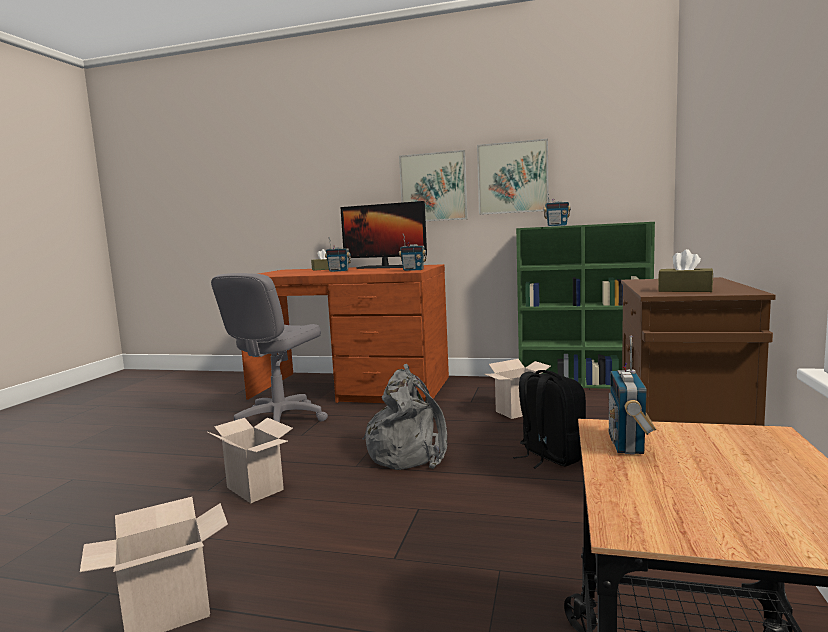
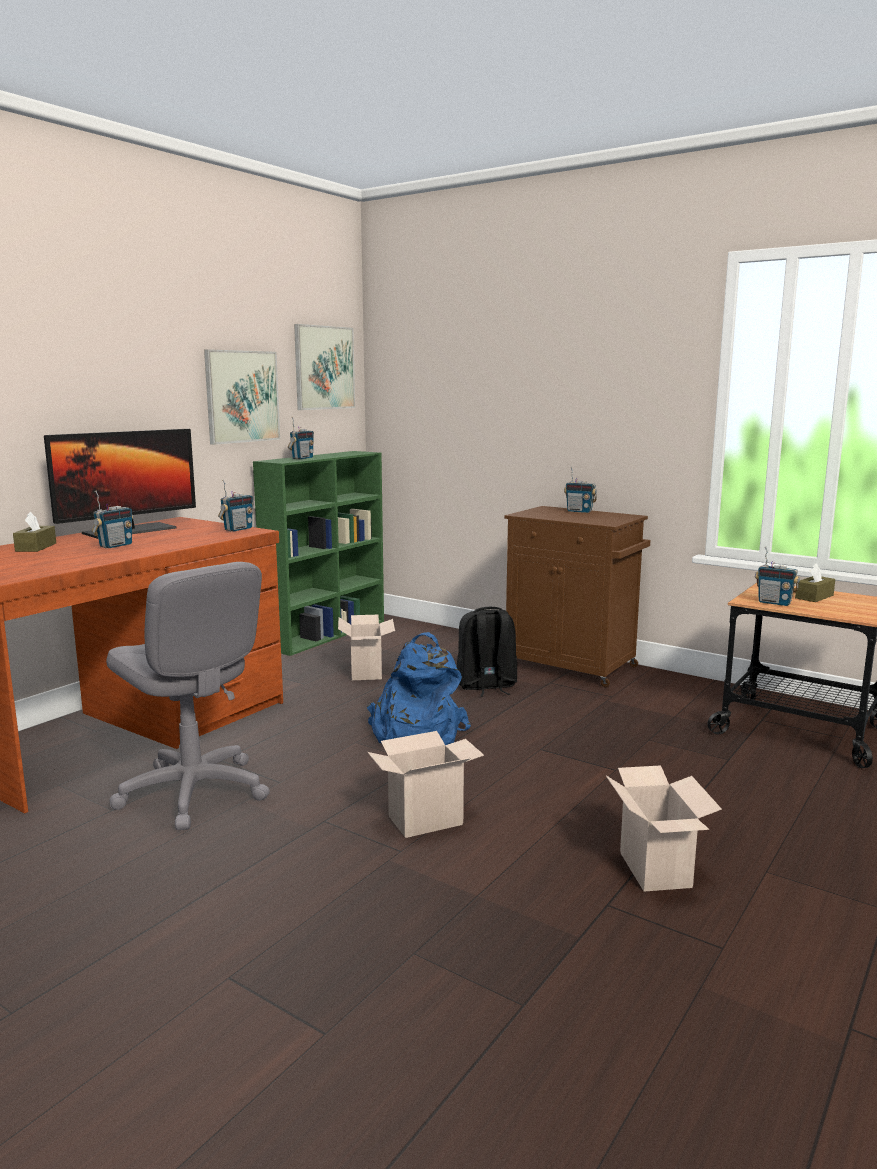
camera: 70 degrees left, 5 degrees up
grey backpack [363,364,447,470] -> blue backpack [367,632,471,745]
picture [399,150,468,221] -> picture moved to [294,324,355,410]
brown tissue box [658,249,713,292] -> brown tissue box moved to [795,563,835,602]
none -> radio [564,467,597,513]

